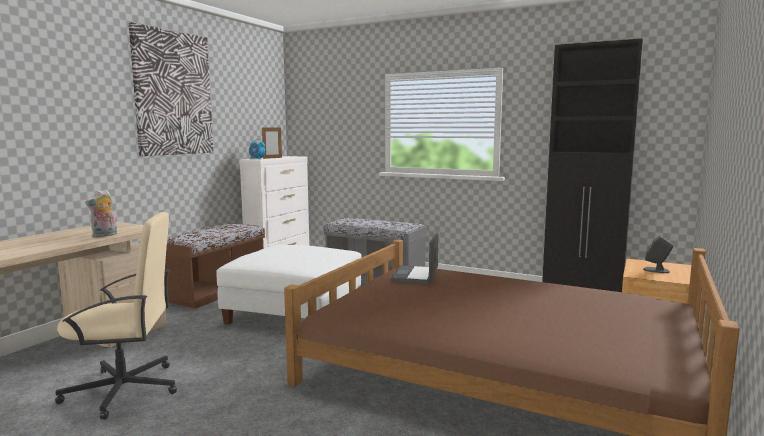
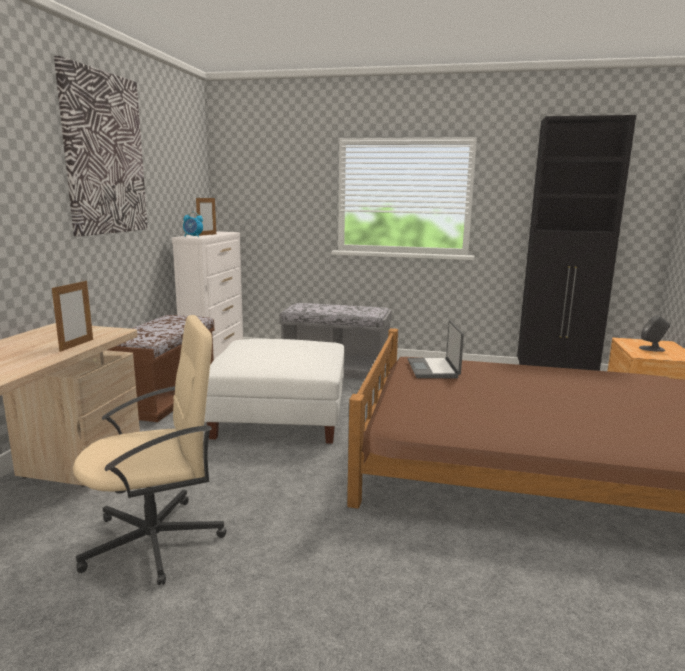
camera: 15 degrees left, 5 degrees up
plush toy [85,190,117,237] -> picture frame [52,280,93,352]

